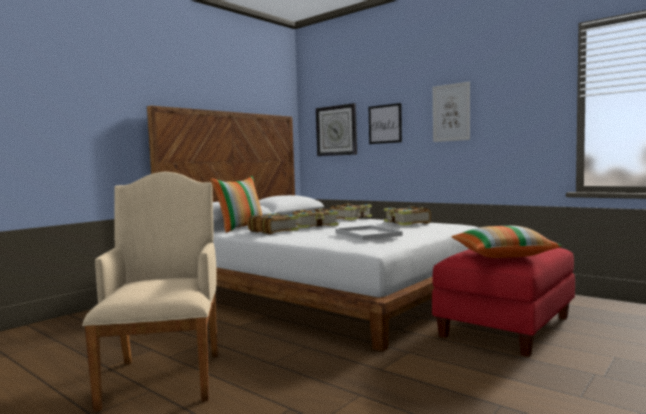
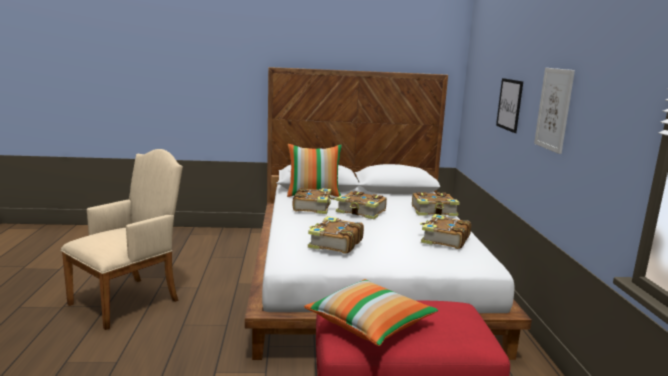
camera: 45 degrees right, 10 degrees up
wall clock [316,103,357,156] -> none
white tray [335,225,403,240] -> book [308,216,364,254]

